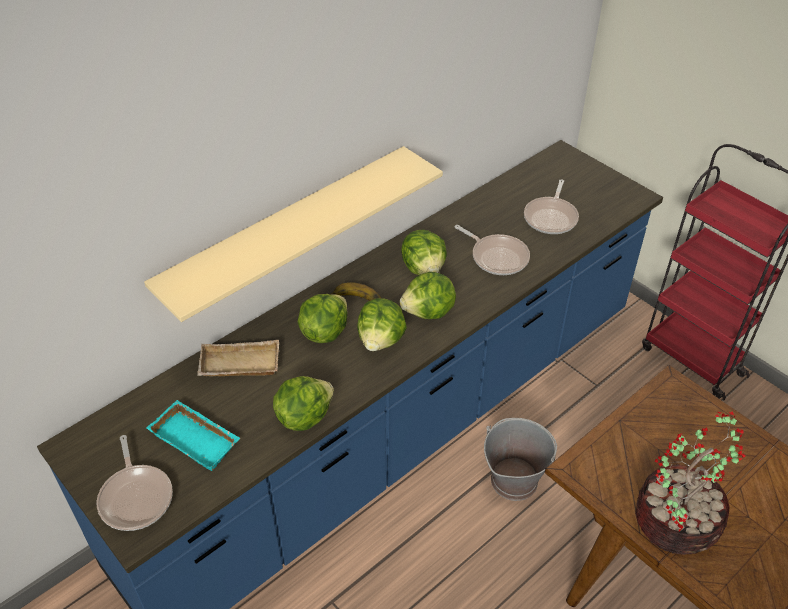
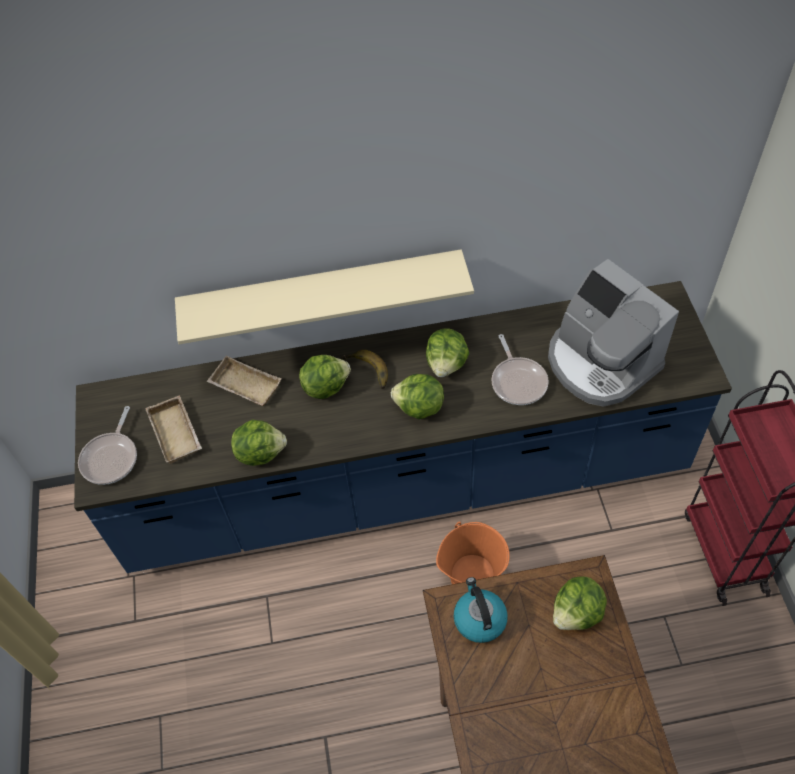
camera: 35 degrees right, 10 degrees up
turquoise tray [147,400,241,471] -> beige tray [145,395,202,464]
lettuce [357,298,407,351] -> lettuce moved to [553,576,607,630]
grey bucket [484,418,557,501] -> orange bucket [436,522,510,584]
frying pan [524,180,579,234] -> coffee machine [548,259,679,407]
potted plant [635,411,746,555] -> none
none -> kettle [454,577,508,643]

